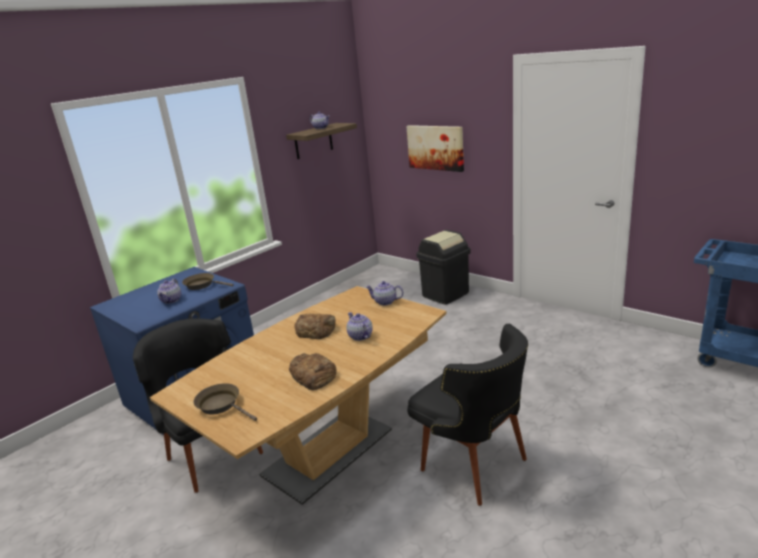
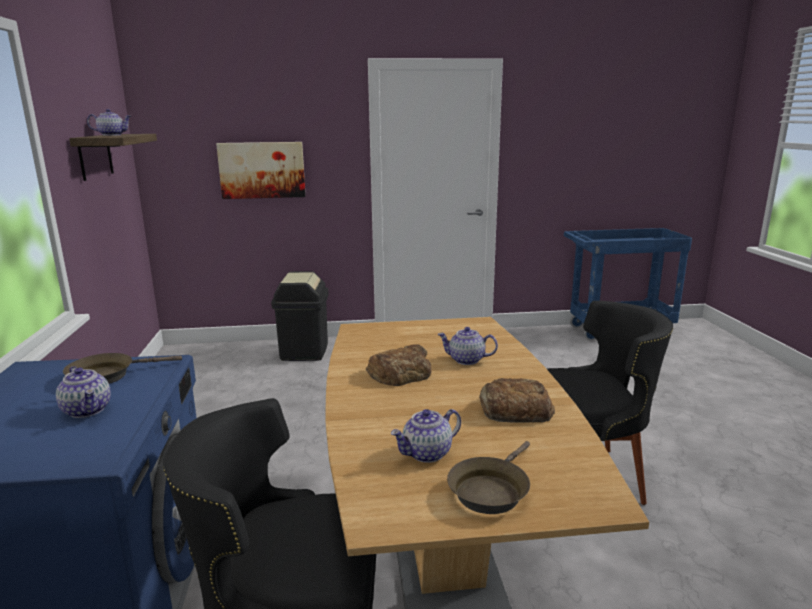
camera: 50 degrees left, 5 degrees down
brown frying pan [194,383,257,421] -> brown frying pan turned 45 degrees counterclockwise [447,441,530,514]
teapot [366,281,403,306] -> teapot moved to [391,409,461,463]

